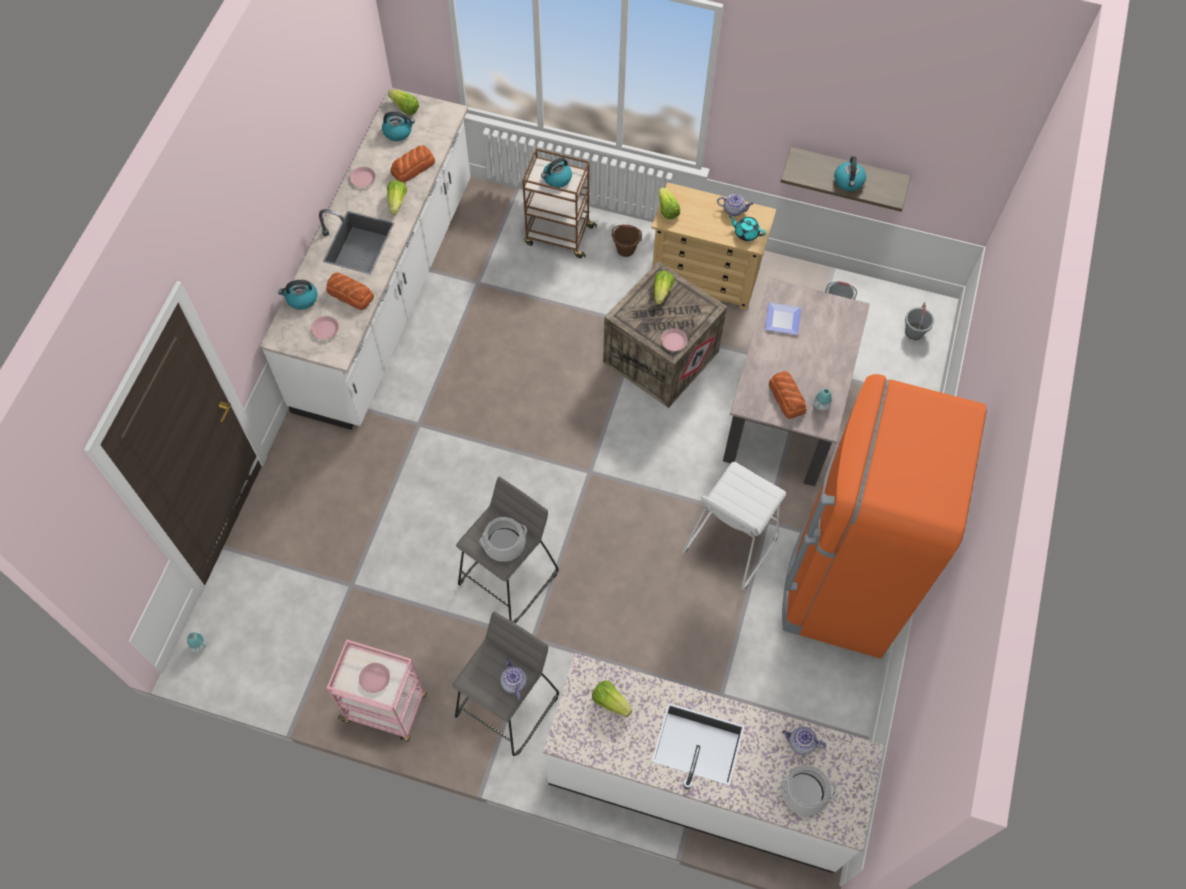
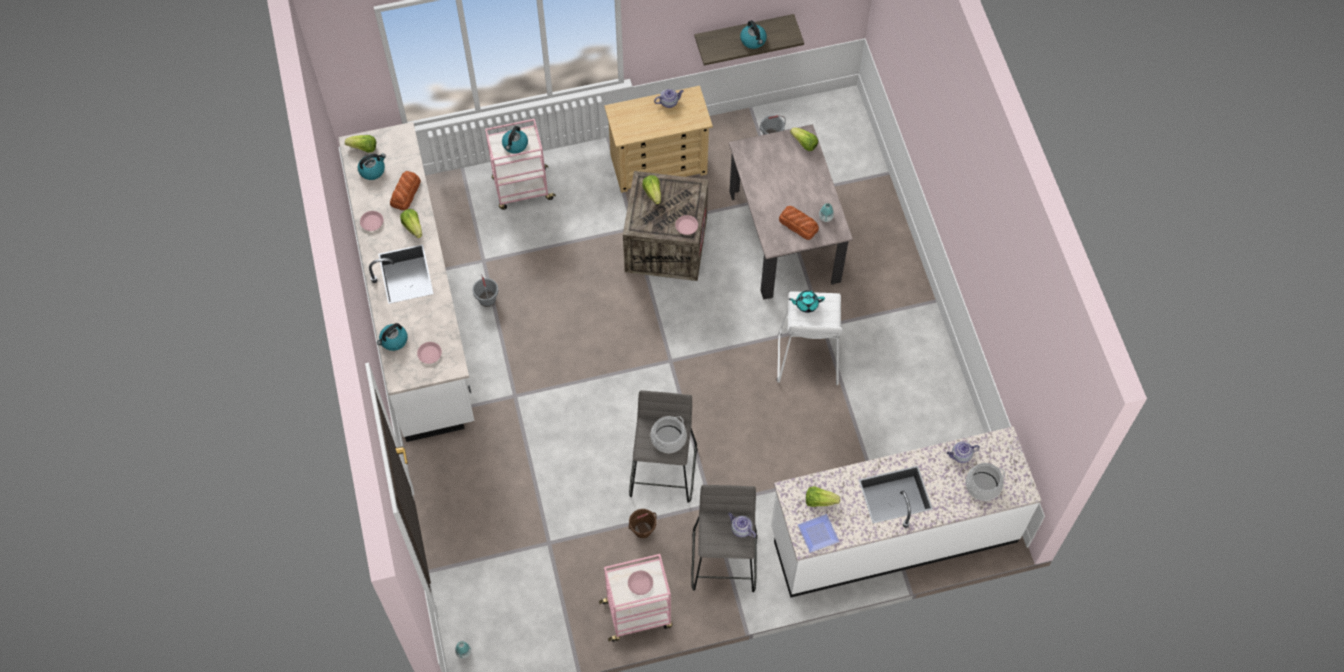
camera: 30 degrees left, 0 degrees up
bread [326,273,374,310] -> none
brown cart [522,148,597,258] -> pink cart [485,119,556,210]
brown bucket [612,224,642,257] -> brown bucket moved to [629,509,657,538]
lettuce [659,187,680,219] -> lettuce moved to [790,128,818,151]
turquoise teapot [729,216,766,241] -> turquoise teapot moved to [788,290,825,313]
plate [765,302,801,335] -> plate moved to [798,514,839,553]
orange fridge [782,374,987,658] -> none
grey bucket [905,302,934,340] -> grey bucket moved to [472,274,498,307]

